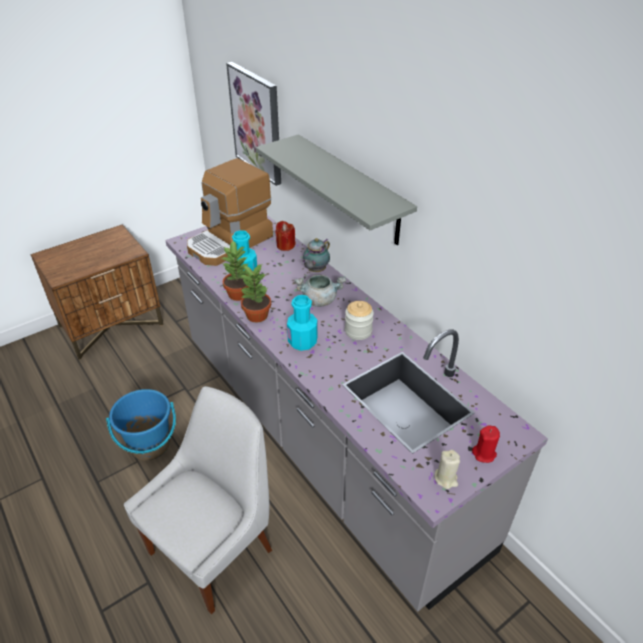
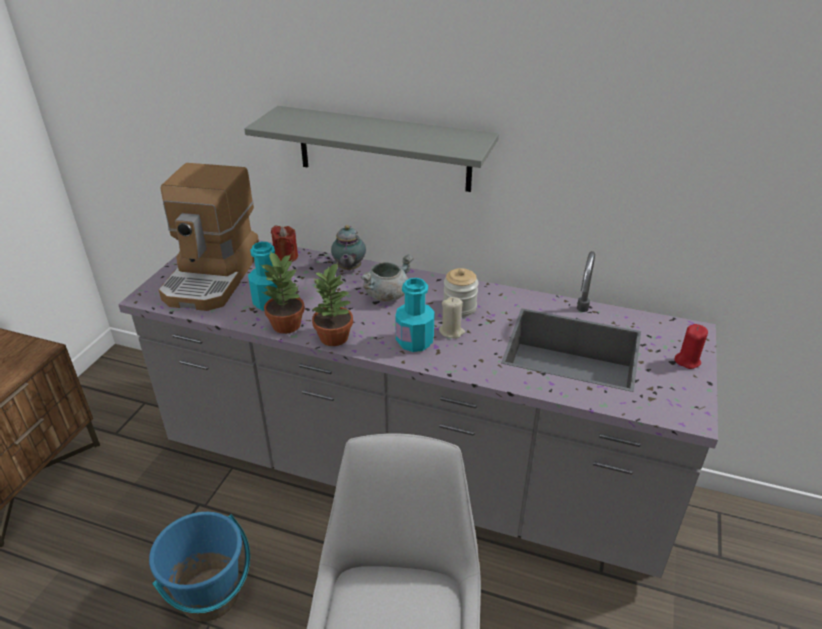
camera: 35 degrees left, 5 degrees down
picture [226,62,281,186] -> none
beige candle [435,449,460,489] -> beige candle moved to [439,297,465,338]

